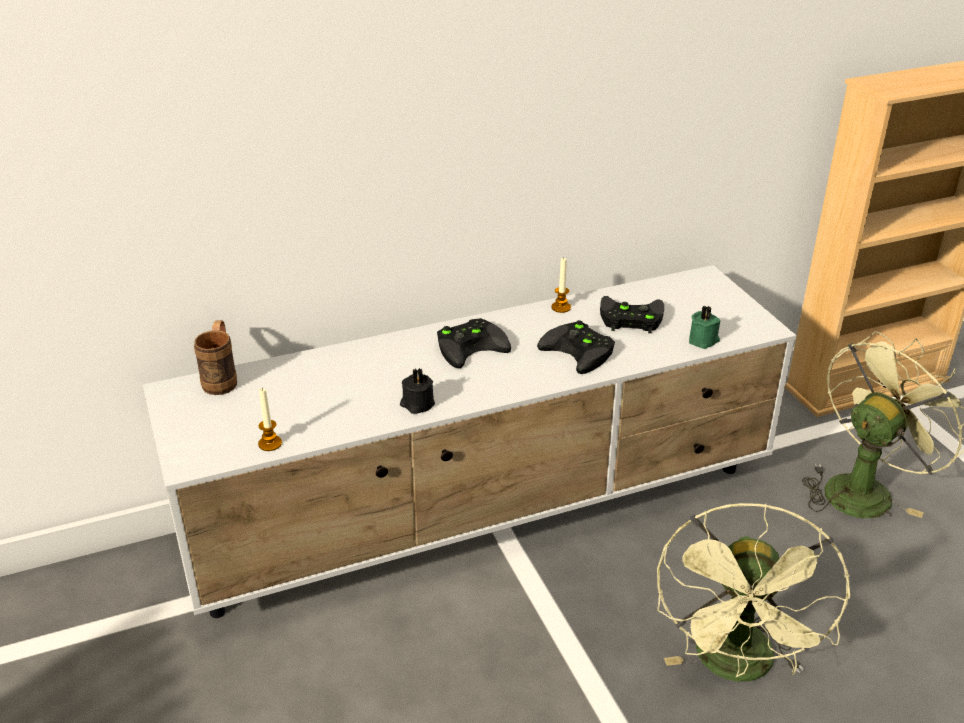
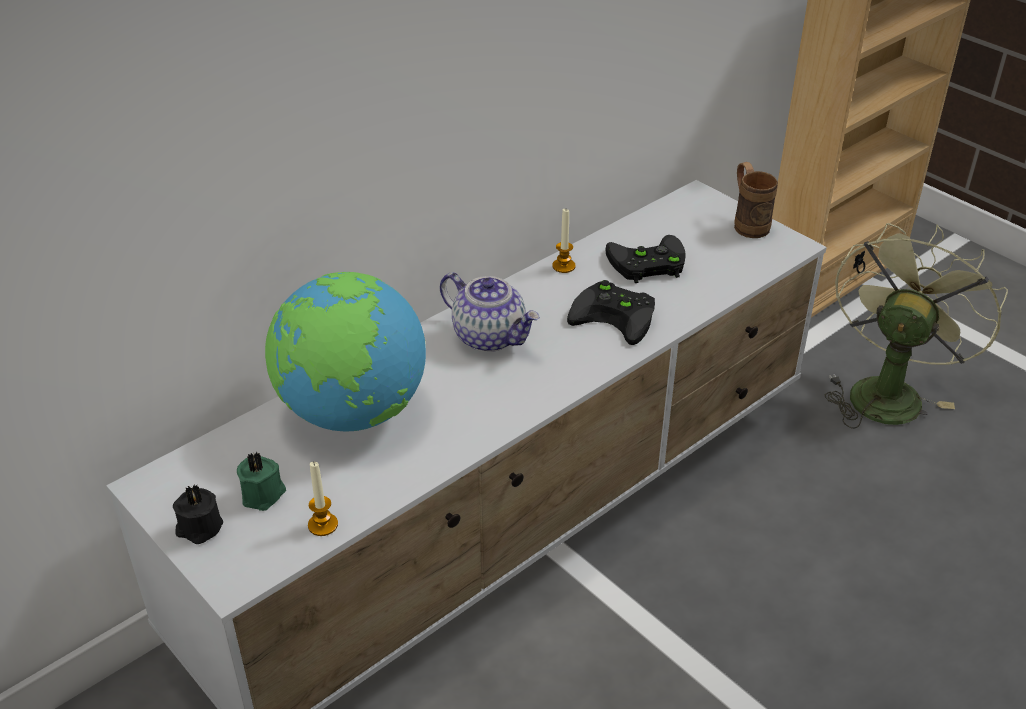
camera: 20 degrees left, 5 degrees up
brown mug [194,320,237,395] -> brown mug moved to [734,162,778,238]
black candle [400,368,435,414] -> black candle moved to [173,484,223,544]
black game controller [437,318,511,368] -> teapot [440,272,540,352]
green fan [657,503,850,682] -> none
green candle [689,306,720,349] -> green candle moved to [237,452,286,511]
none -> globe [265,272,426,432]

